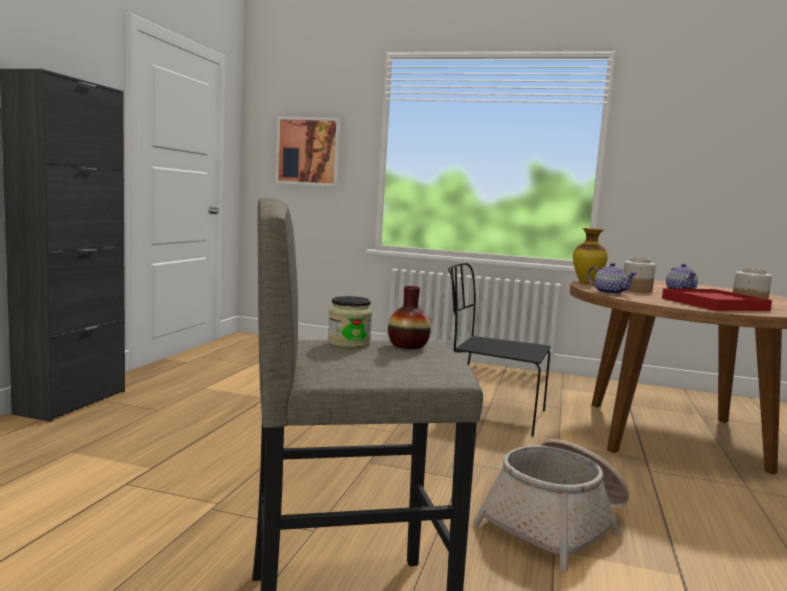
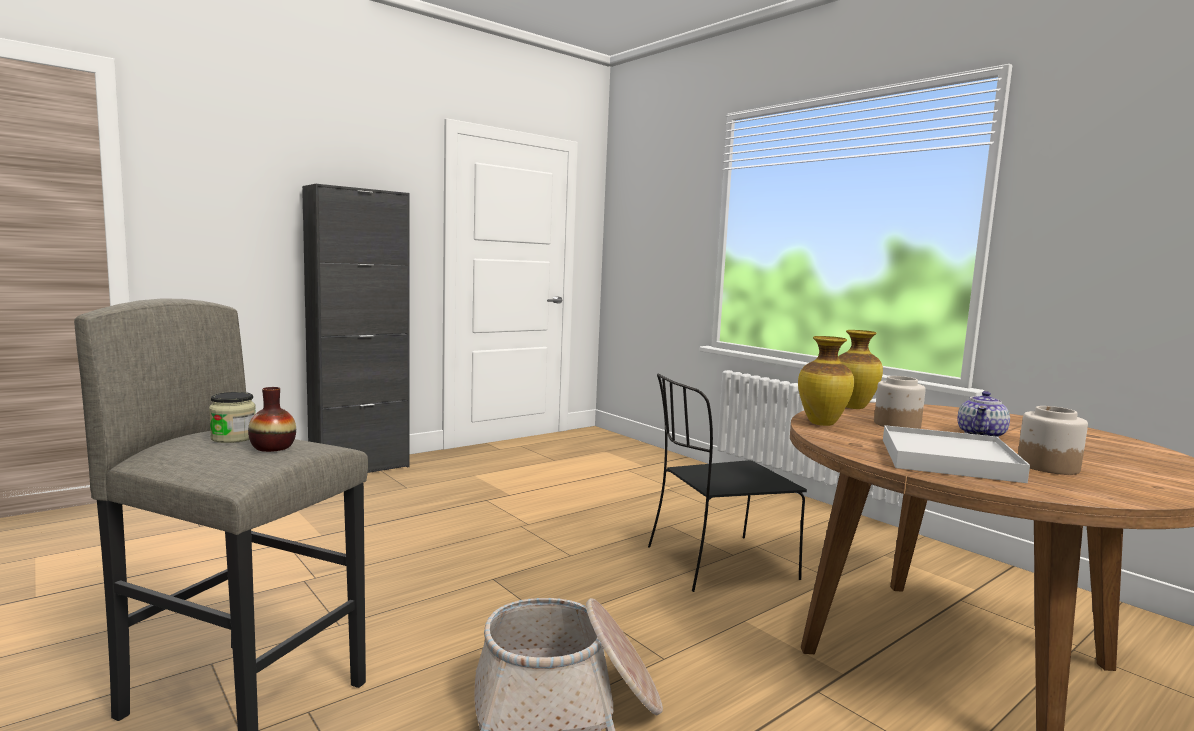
camera: 35 degrees right, 0 degrees up
picture [275,116,341,187] -> none
black chair [448,263,551,437] -> black chair turned 75 degrees counterclockwise [648,374,807,592]
teapot [587,263,637,295] -> vase [798,336,854,426]
red tray [662,288,772,311] -> white tray [883,425,1030,483]

